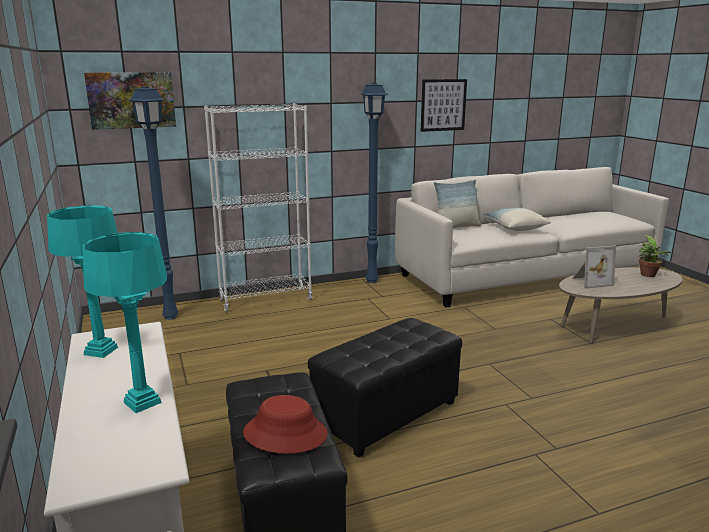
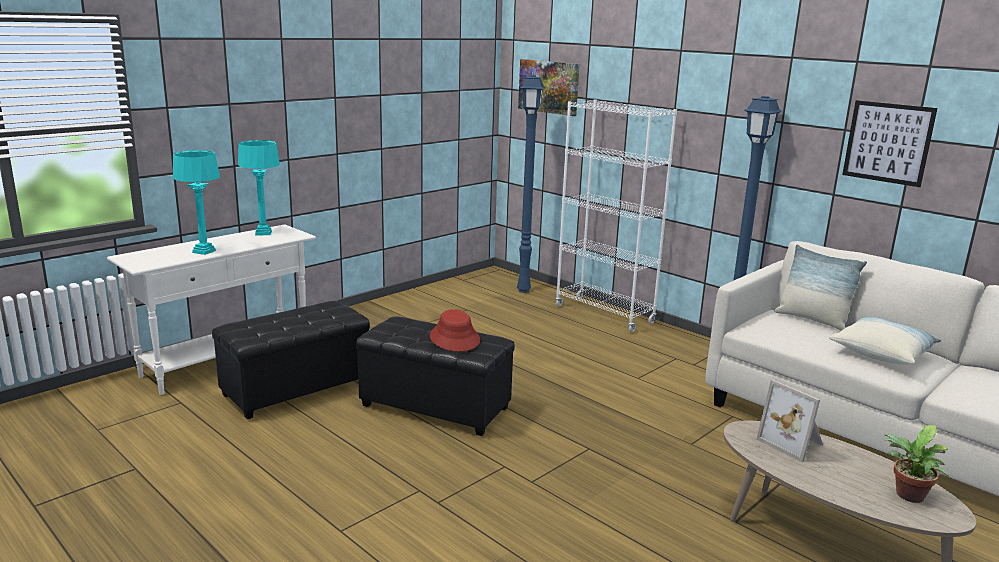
camera: 65 degrees right, 0 degrees up
red hat [243,395,328,454] -> red hat moved to [430,309,480,352]

